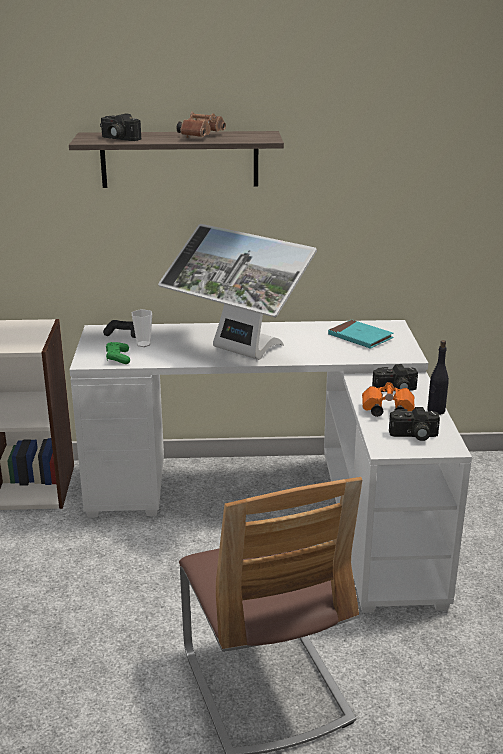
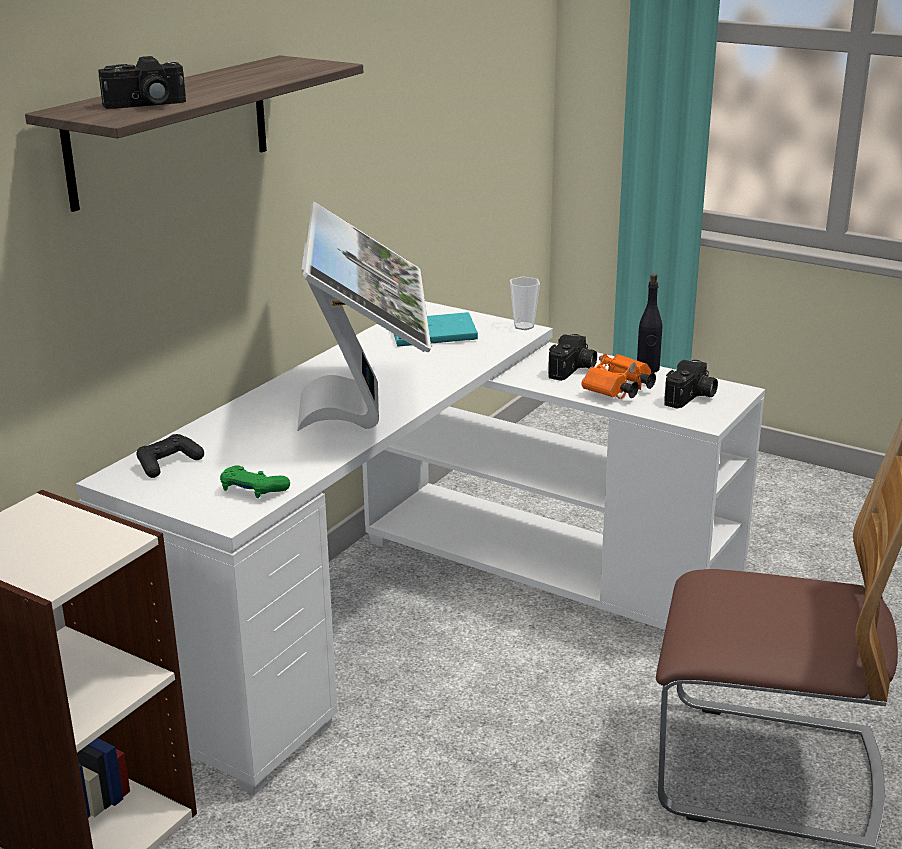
camera: 55 degrees left, 0 degrees up
cup [132,309,152,347] -> cup moved to [510,277,540,330]
monitor [158,224,317,360] -> monitor turned 75 degrees counterclockwise [297,202,431,430]
brown binoculars [177,112,226,138] -> none

